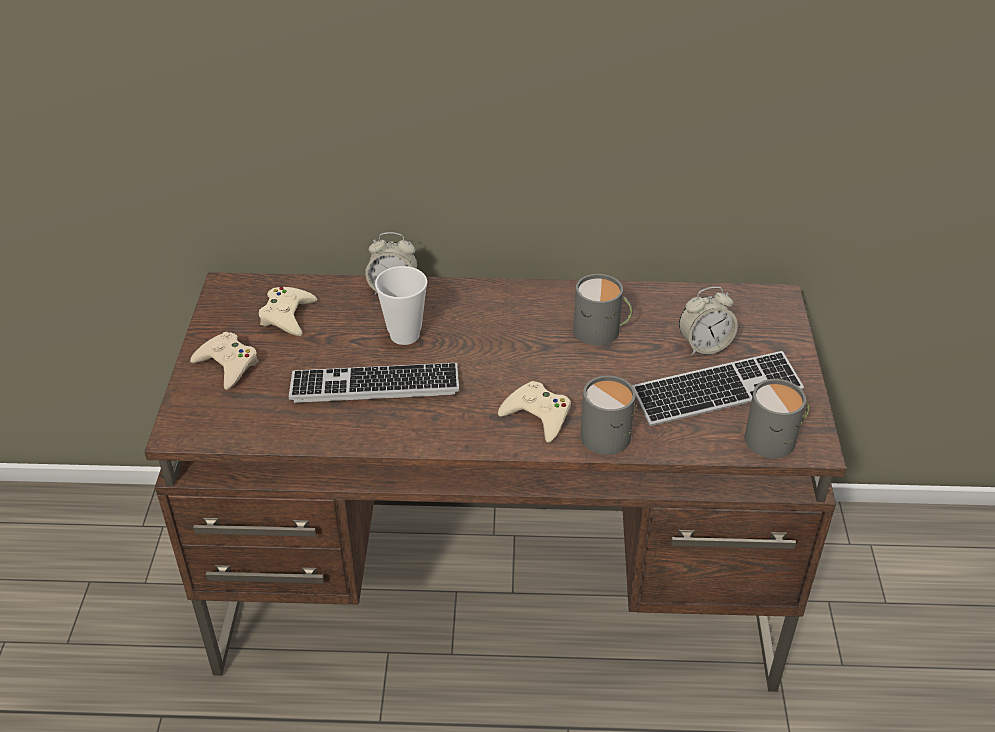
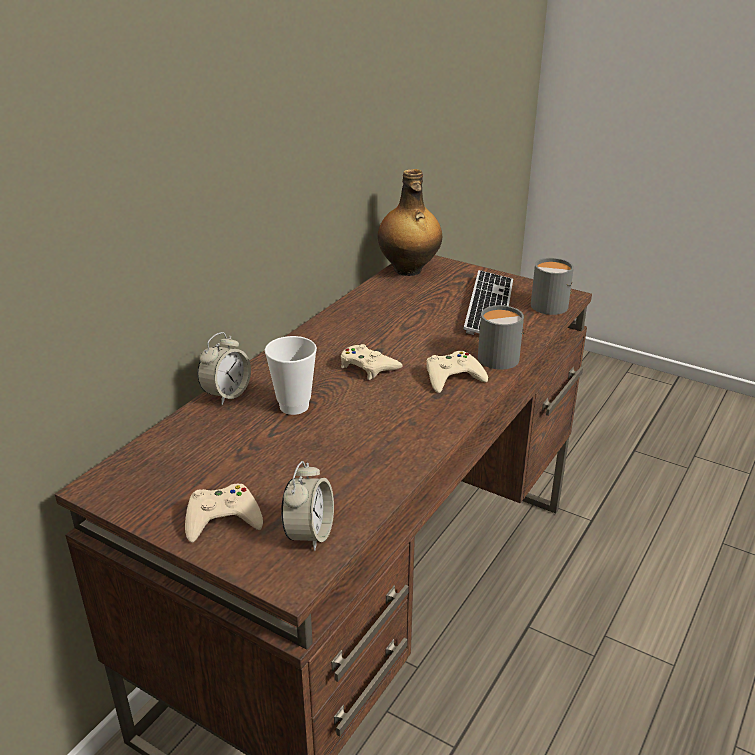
camera: 60 degrees left, 10 degrees down
beige game controller [259,287,317,336] -> beige game controller moved to [341,344,403,380]
keyboard [289,363,459,403] -> none
grey mug [573,274,633,346] -> none
alarm clock [679,287,738,355] -> alarm clock moved to [281,461,334,551]
none -> bottle [378,169,442,276]

